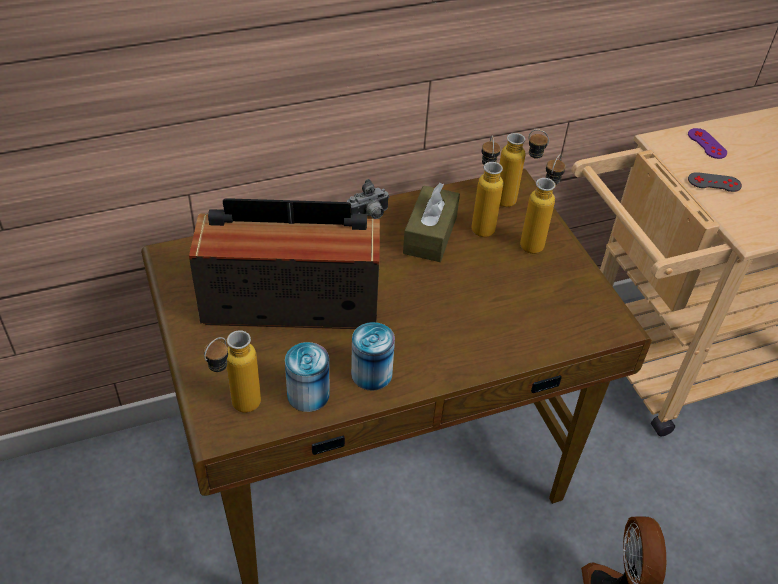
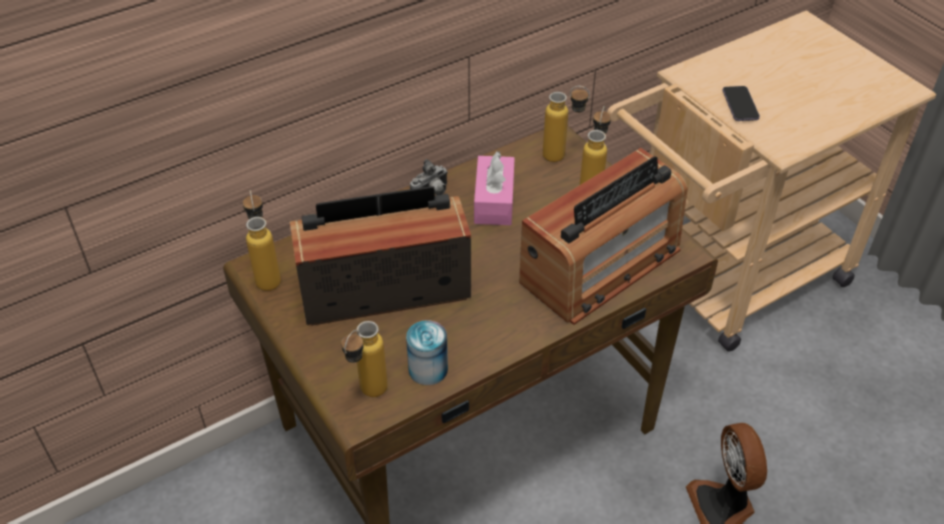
camera: 10 degrees left, 0 degrees up
can [351,322,395,391] -> none
brown tissue box [403,183,460,262] -> pink tissue box [474,151,515,225]
bottle [472,136,503,237] -> bottle moved to [243,190,281,291]
purple game controller [688,128,727,159] -> none
grey game controller [688,172,742,192] -> phone [723,86,760,121]
none -> radio [519,148,687,325]

